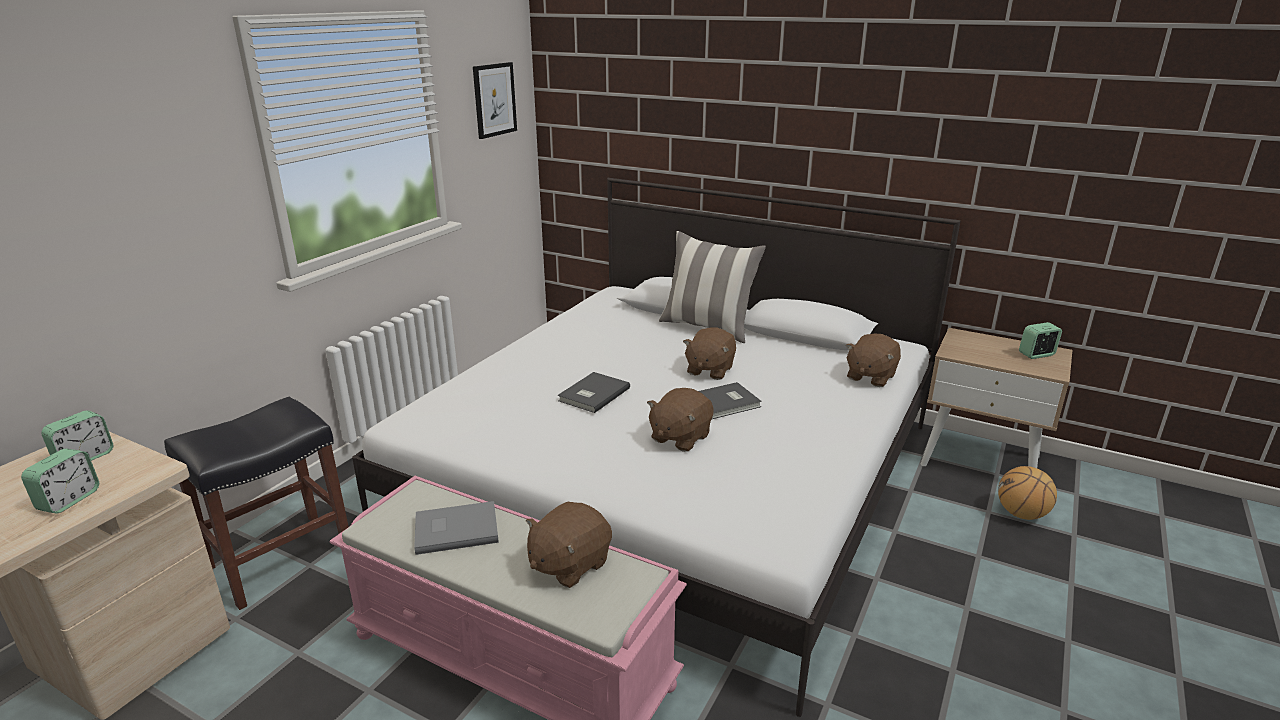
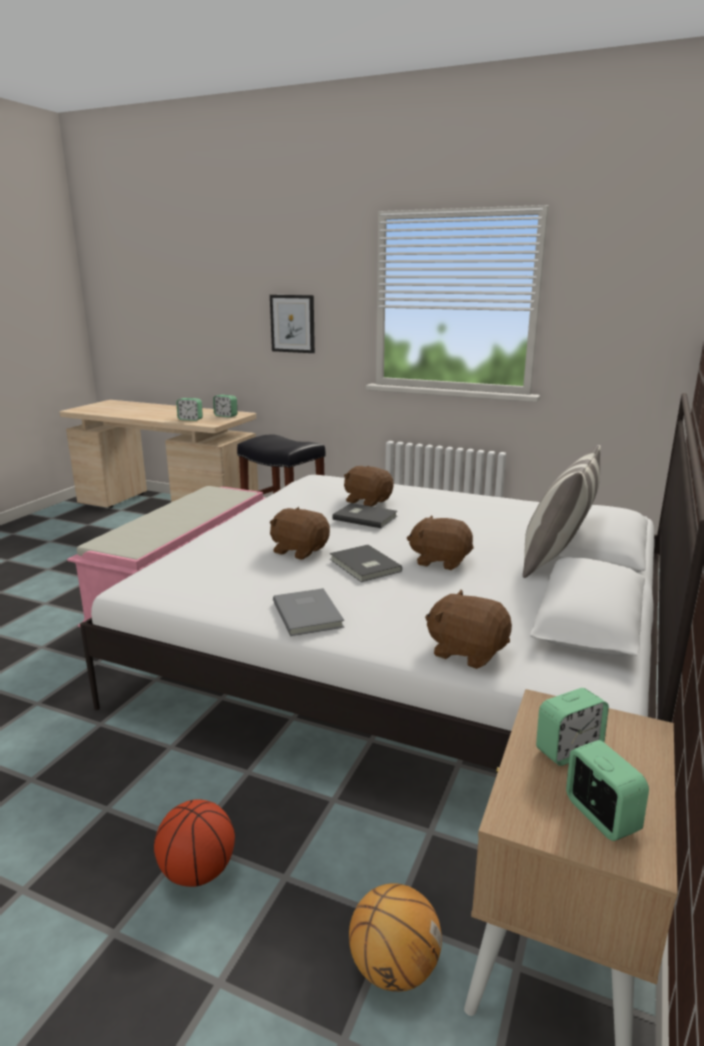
camera: 85 degrees right, 5 degrees down
grey book [414,501,499,555] -> grey book moved to [273,588,344,636]
picture [473,62,517,139] -> picture moved to [270,295,315,353]
brown plush toy [526,501,612,588] -> brown plush toy moved to [344,466,394,506]
none -> basketball [154,799,235,887]
none -> alarm clock [536,688,609,766]

